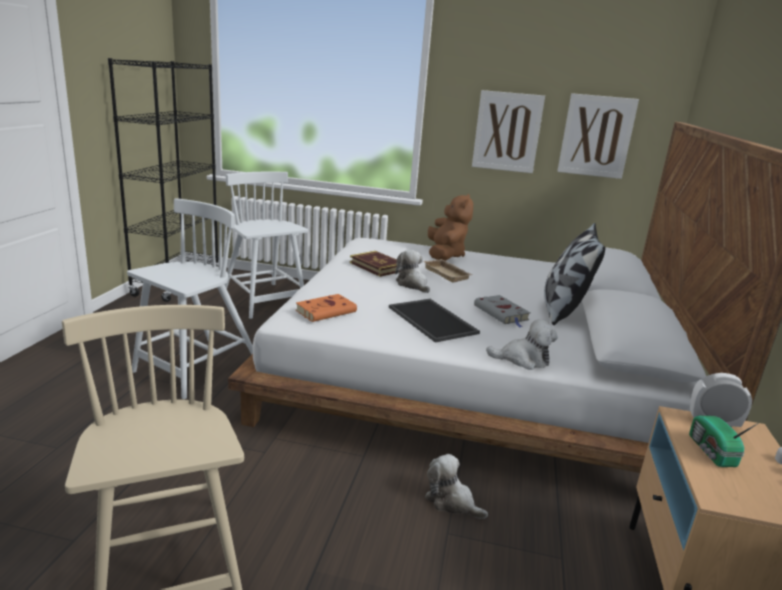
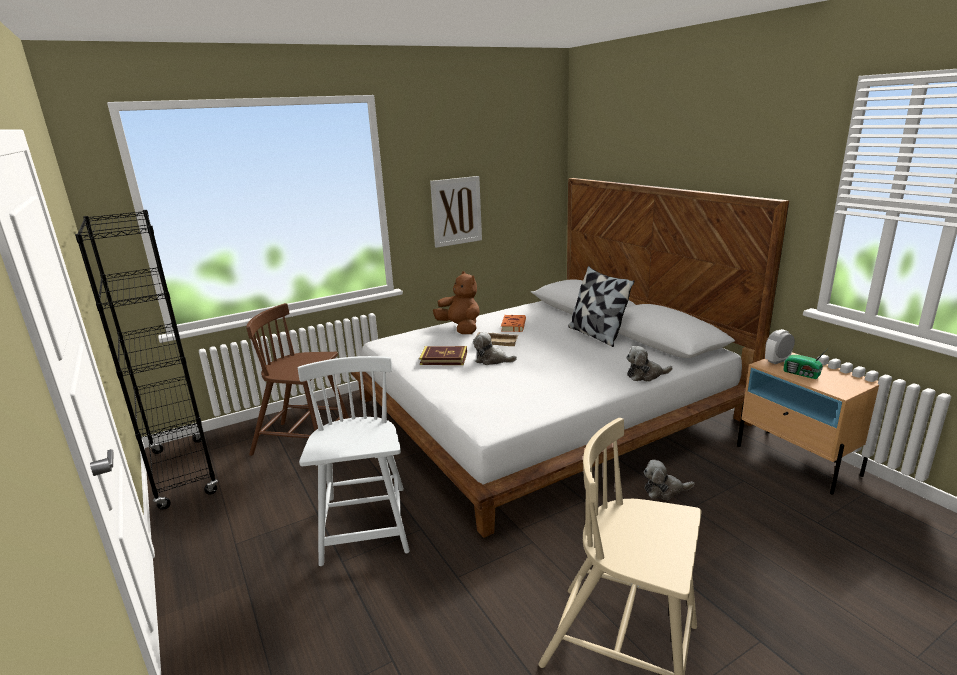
camera: 40 degrees left, 0 degrees up
white chair [225,172,308,319] -> brown chair [246,303,349,456]
orange book [295,294,357,322] -> orange book moved to [501,315,526,332]
tray [389,299,480,343] -> none
grey book [474,295,531,327] -> none
plush toy [486,319,558,370] -> plush toy turned 150 degrees counterclockwise [626,346,673,382]
picture [557,93,639,179] -> none

